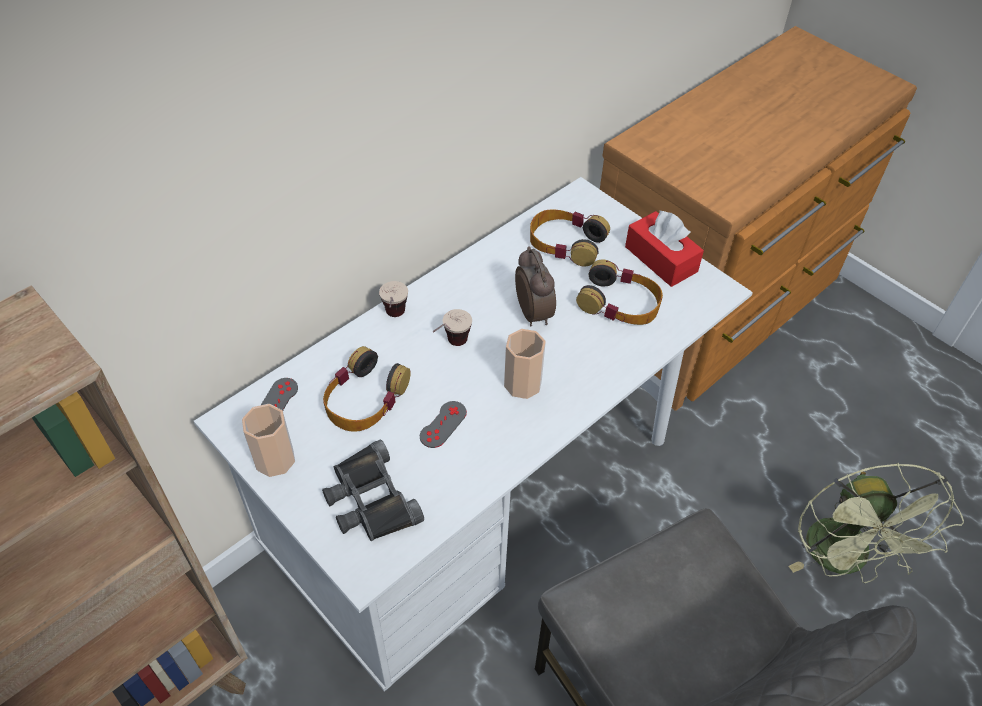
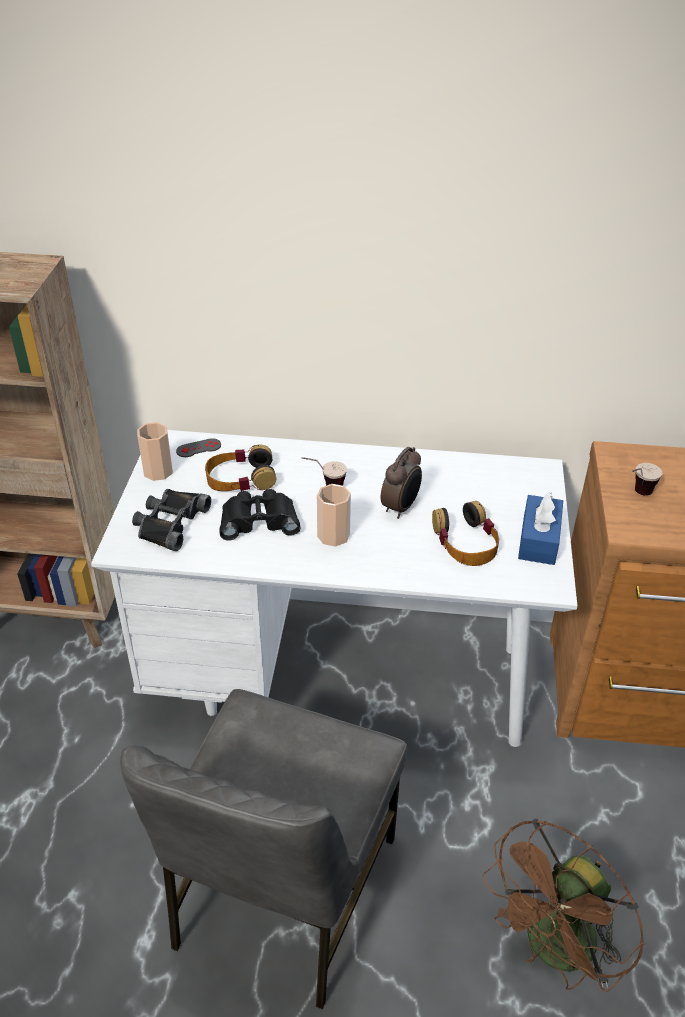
camera: 50 degrees right, 10 degrees down
cup [379,281,408,317] -> cup moved to [632,463,663,496]
grey game controller [420,401,467,448] -> black binoculars [219,489,301,541]
headphones [530,210,610,266] -> none
red tissue box [625,210,704,287] -> blue tissue box [518,492,563,565]
green fan [788,463,964,583] -> brown fan [483,819,644,992]

